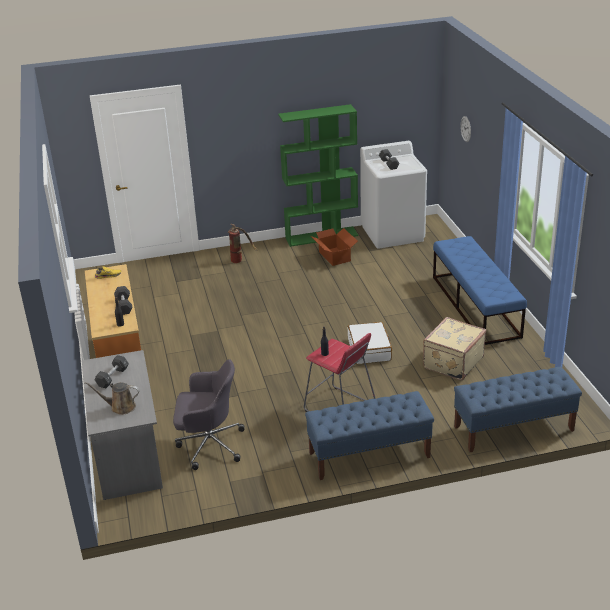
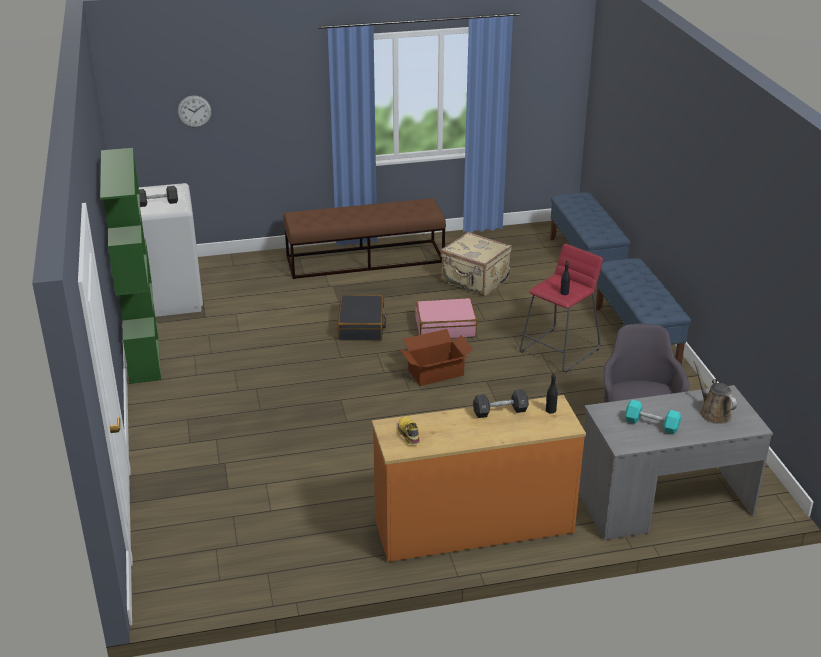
camera: 90 degrees left, 0 degrees up
brown watering can [85,382,140,415] -> brown watering can turned 150 degrees clockwise [693,360,737,424]
black dumbbell [94,355,129,388] -> turquoise dumbbell [625,400,681,434]
fire extinguisher [228,224,257,263] -> none
cardboard box [311,228,358,266] -> cardboard box moved to [400,329,473,386]
white suitcase [347,322,392,364] -> pink suitcase [415,298,477,338]
blue bench [433,236,527,345] -> brown bench [283,198,446,279]
none -> black suitcase [338,295,386,341]

